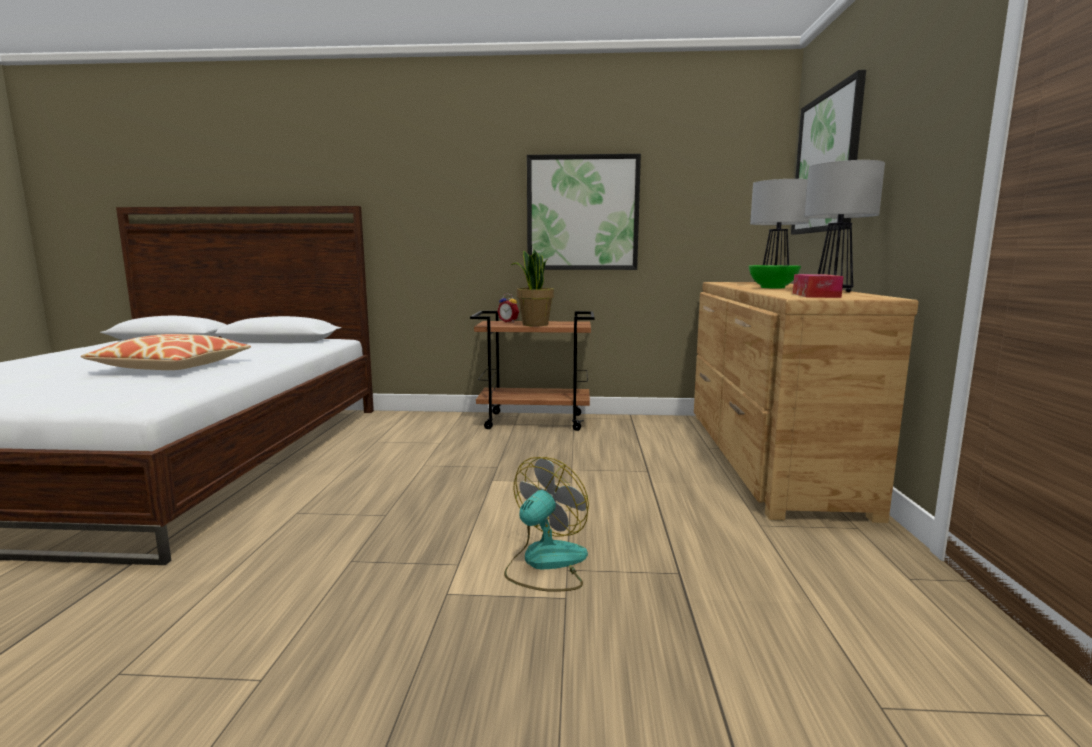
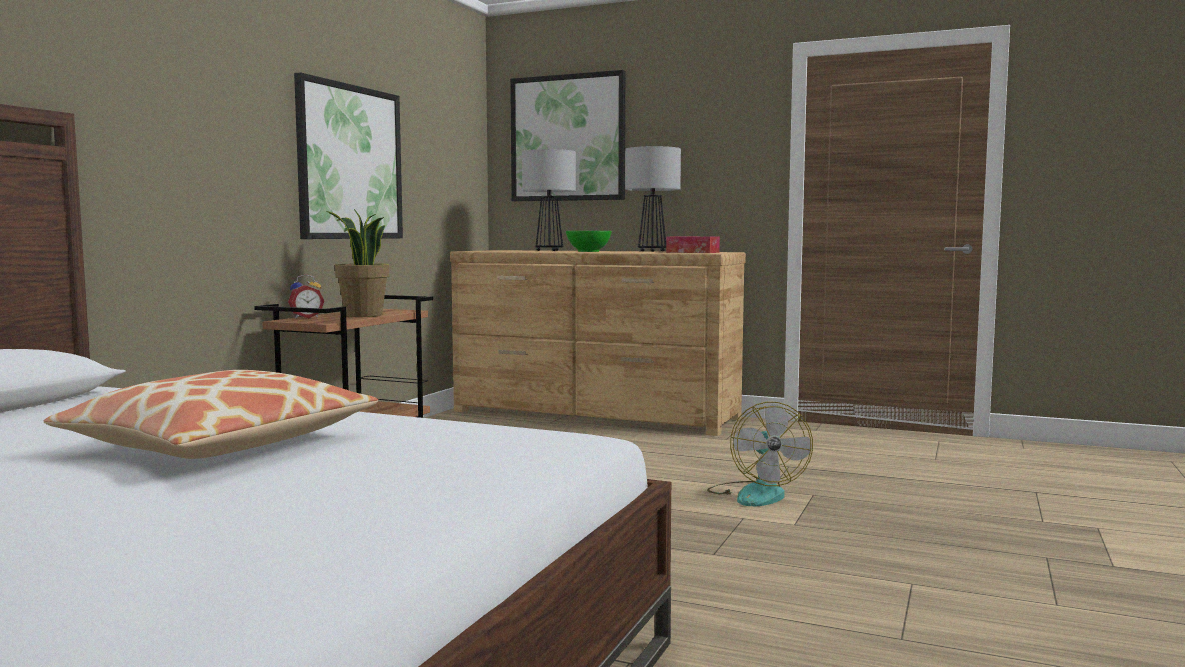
camera: 70 degrees left, 5 degrees down
fan [504,457,589,592] -> fan turned 150 degrees counterclockwise [707,402,813,506]

